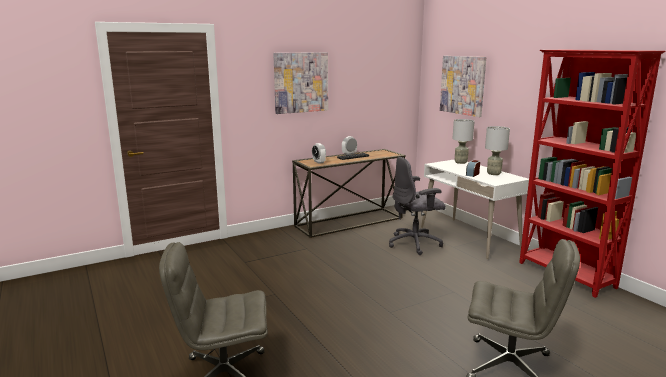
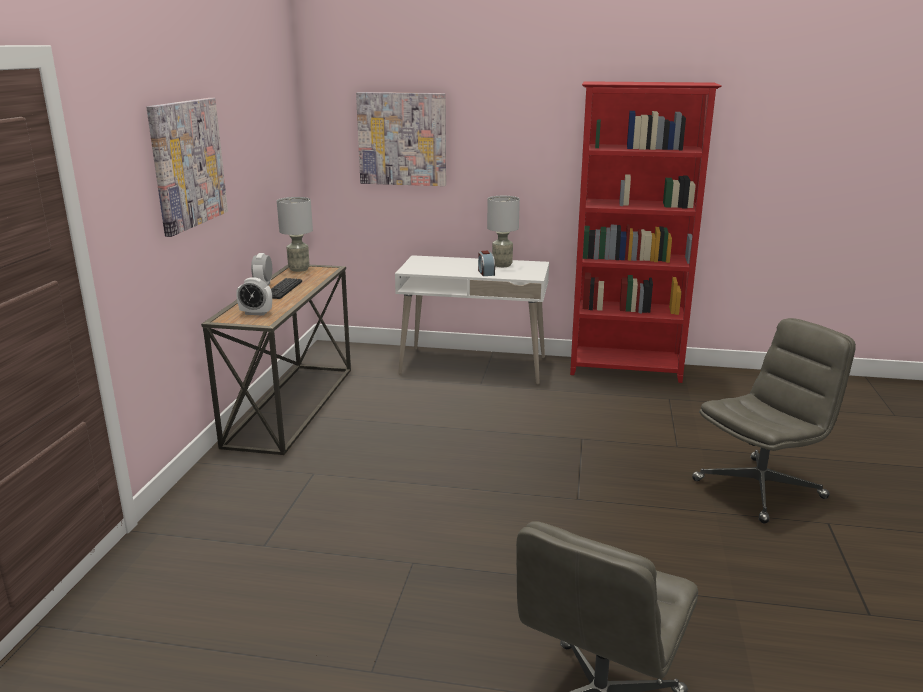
camera: 50 degrees left, 5 degrees up
grey office chair [389,157,446,255] -> none
grey table lamp [452,119,475,164] -> grey table lamp moved to [277,197,313,272]

